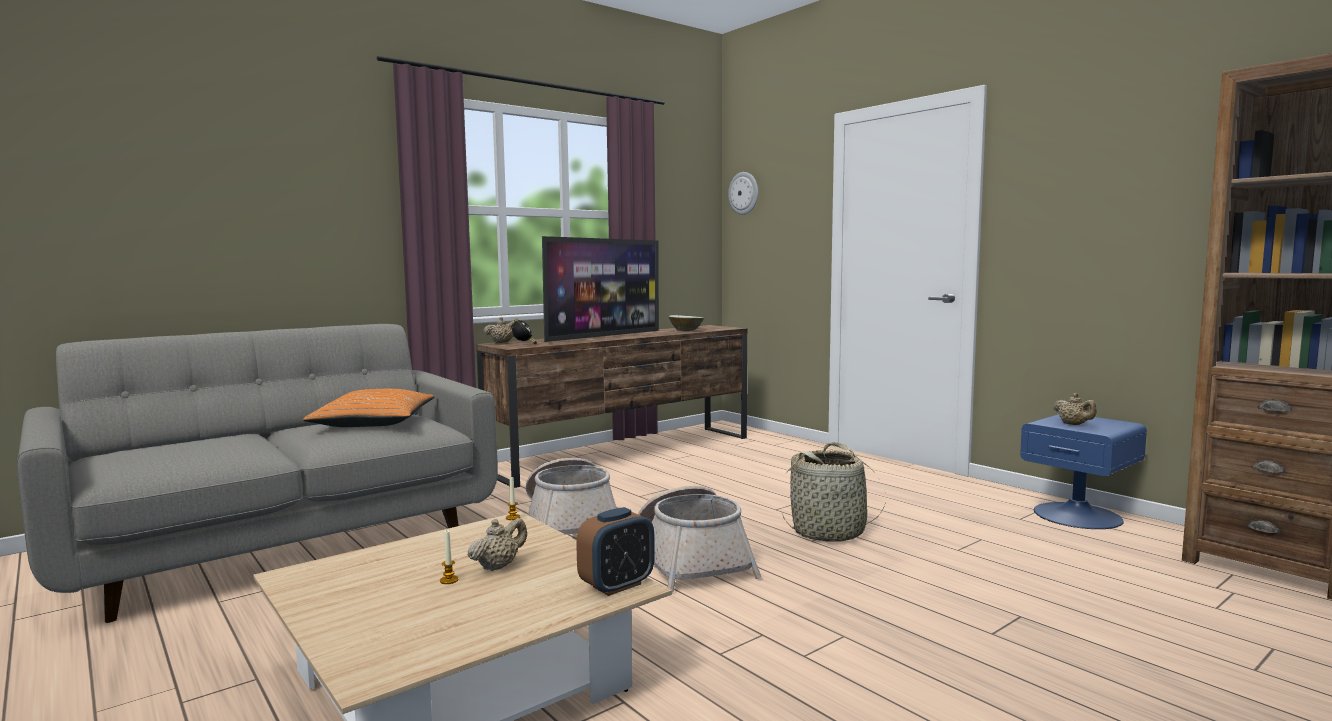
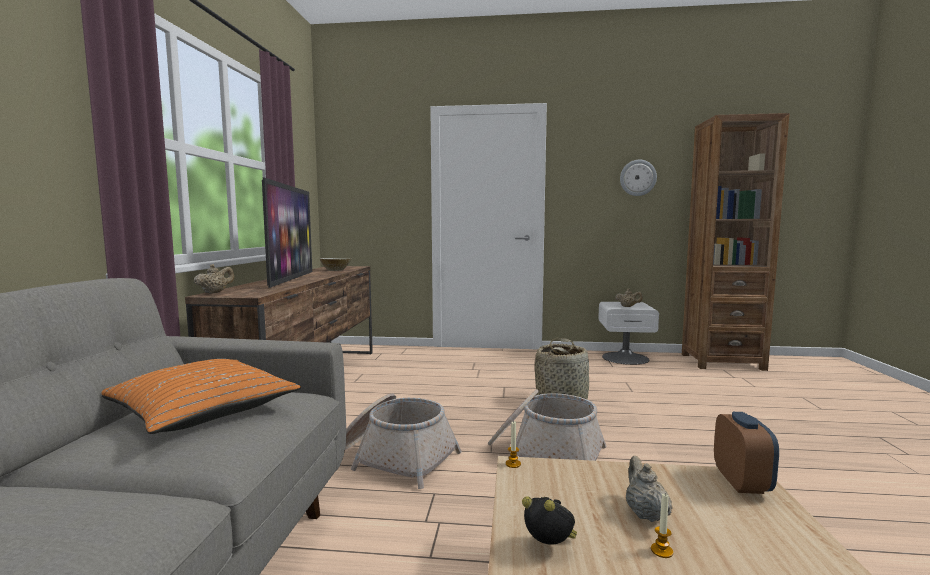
camera: 45 degrees left, 0 degrees up
alarm clock [512,318,537,344] -> alarm clock moved to [522,496,577,545]
wall clock [728,172,758,215] -> wall clock moved to [620,160,657,196]
blue nightstand [1020,414,1147,529] -> white nightstand [598,302,659,365]

